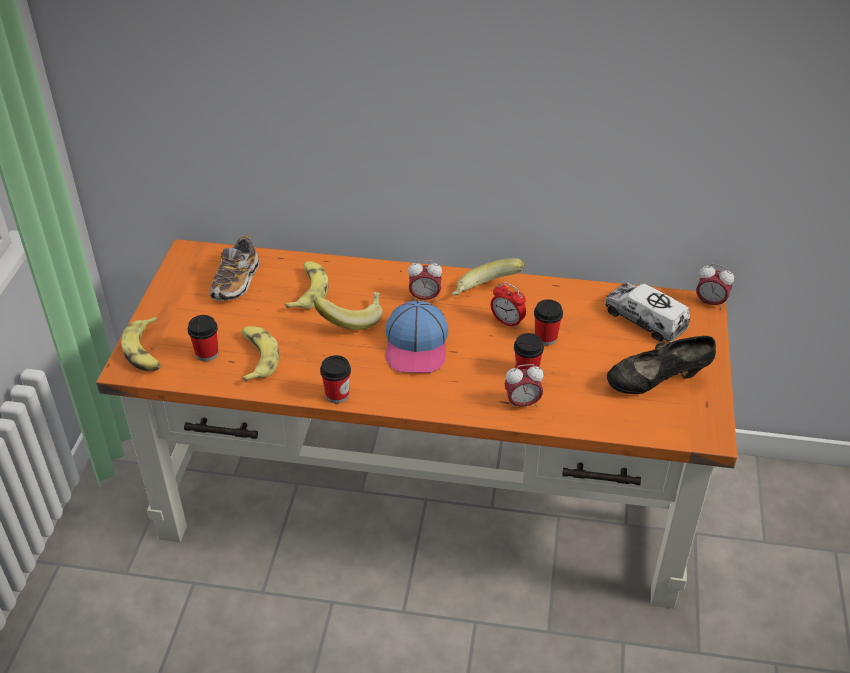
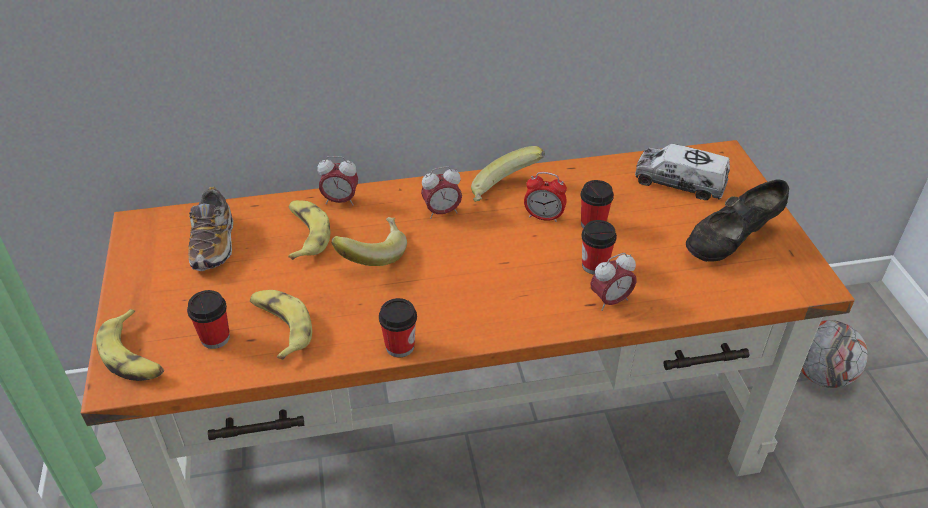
camera: 20 degrees left, 0 degrees up
cap [386,300,448,373] -> none
alarm clock [696,264,734,310] -> alarm clock moved to [317,156,358,206]
none -> football [801,320,868,388]

